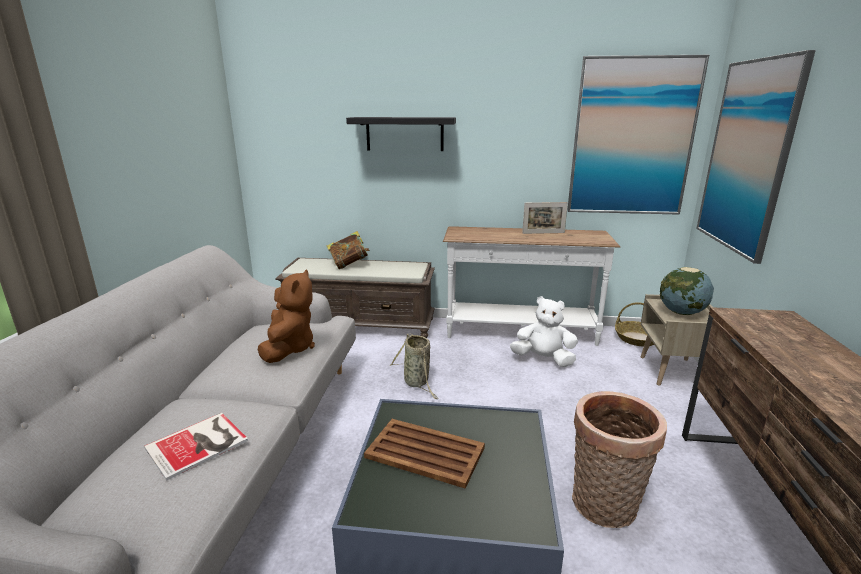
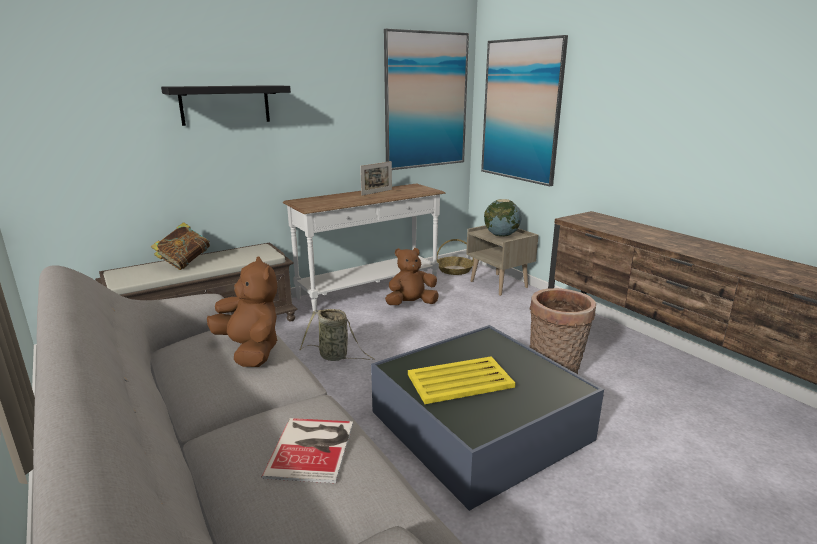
camera: 40 degrees left, 0 degrees up
brown tray [364,419,485,489] -> yellow tray [408,356,516,404]
white plush toy [510,296,578,367] -> brown plush toy [385,248,439,305]

